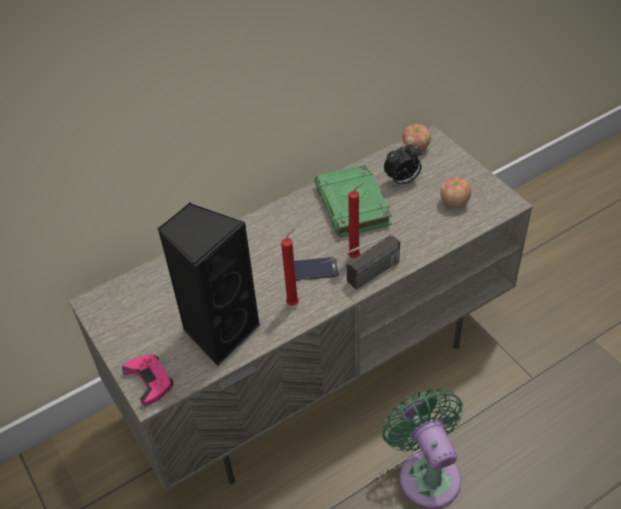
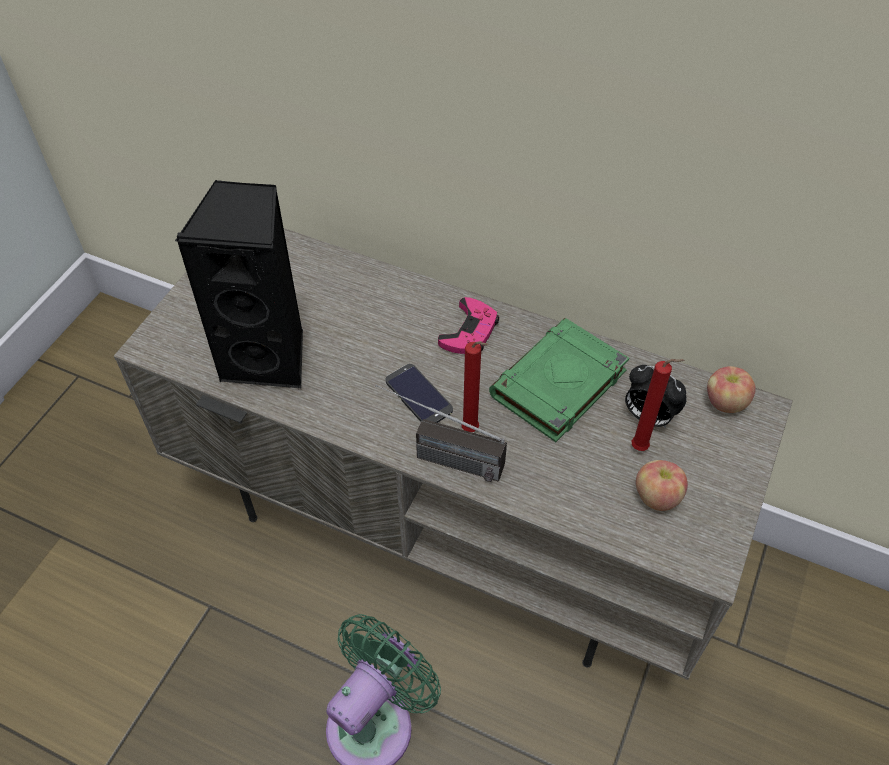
camera: 55 degrees right, 5 degrees up
pink game controller [122,354,173,406] -> pink game controller moved to [438,297,499,354]
red candle [281,228,299,306] -> red candle moved to [632,359,684,451]

